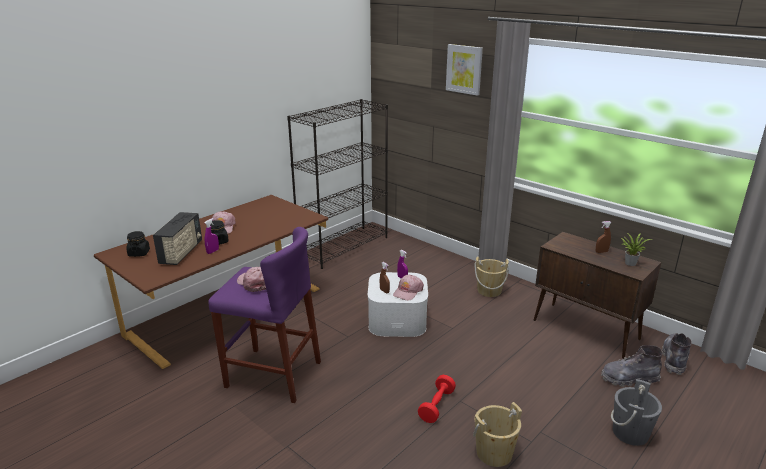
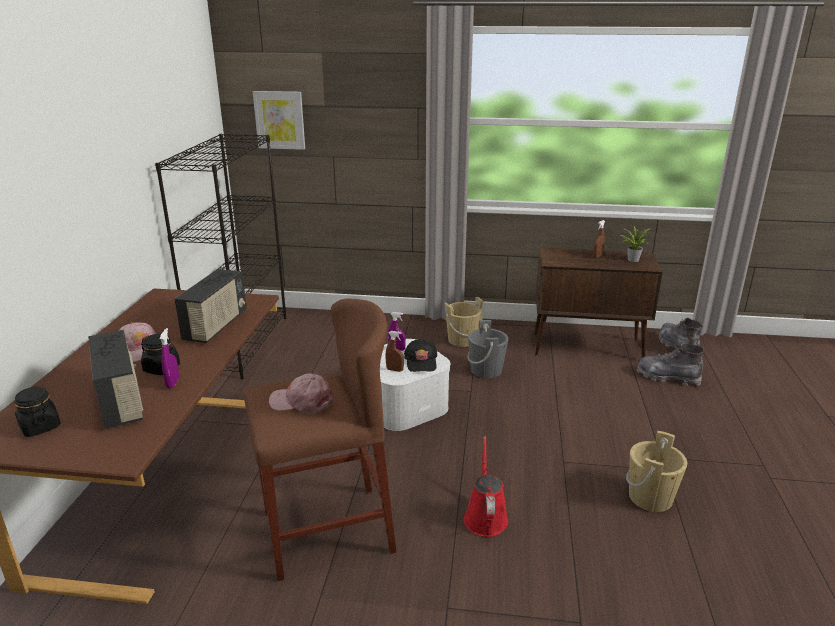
camera: 35 degrees left, 0 degrees up
purple stool [209,227,321,403] -> brown stool [244,298,396,581]
pink cap [393,275,424,300] -> black cap [404,339,437,372]
red dumbbell [418,375,456,423] -> none
picture [446,44,483,96] -> picture moved to [253,91,305,150]
grey boot [601,345,663,387] -> grey boot turned 60 degrees clockwise [637,343,704,386]
grey bucket [611,379,662,446] -> grey bucket moved to [468,320,508,378]
none -> radio [175,269,247,343]
none -> red watering can [464,436,508,537]

